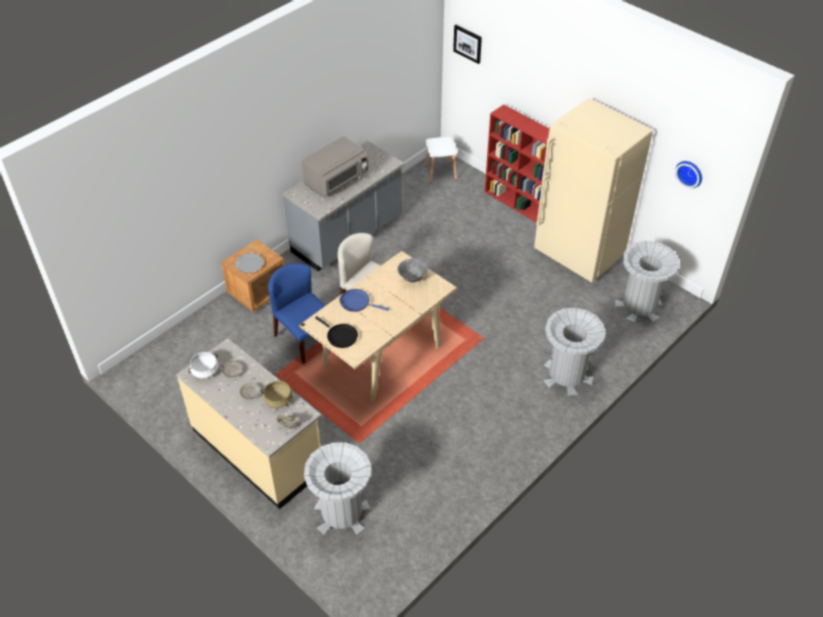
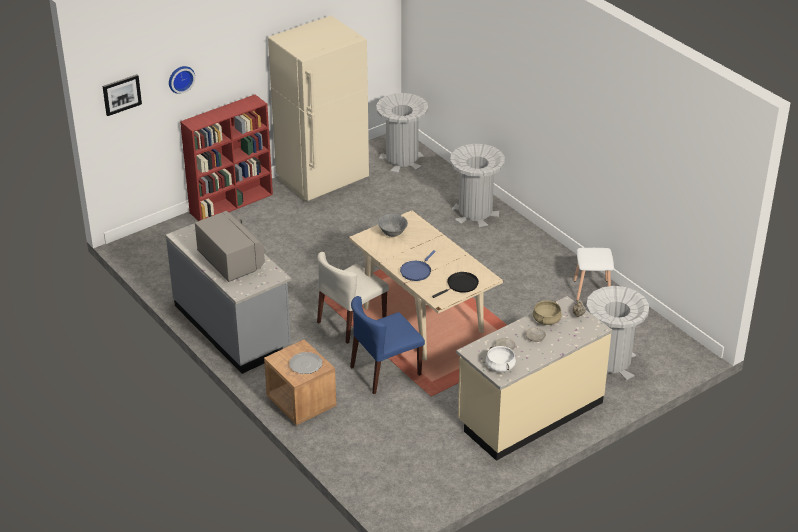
camera: 80 degrees left, 10 degrees down
white stool [425,137,457,183] -> white stool moved to [574,248,614,301]
wall clock [675,161,702,188] -> wall clock moved to [169,66,195,94]

